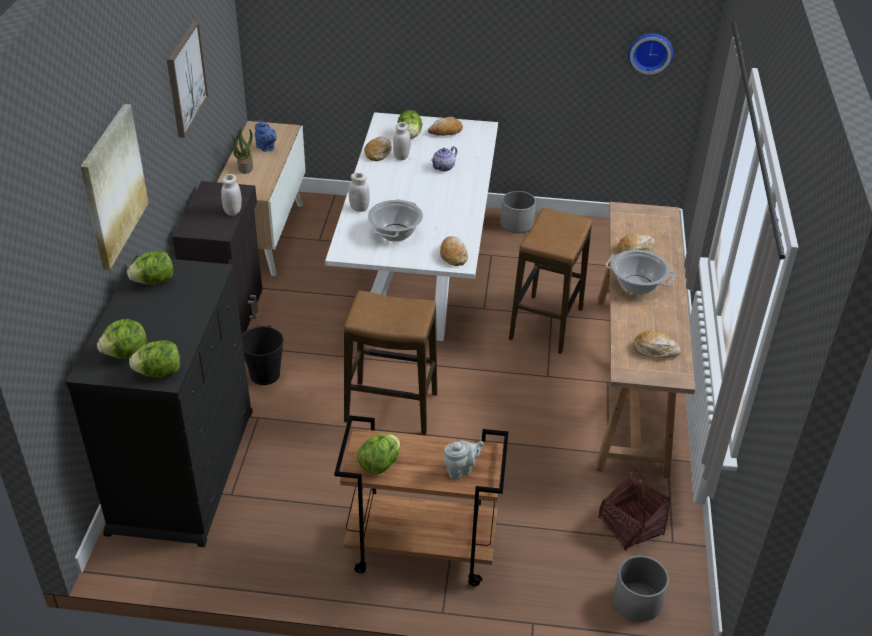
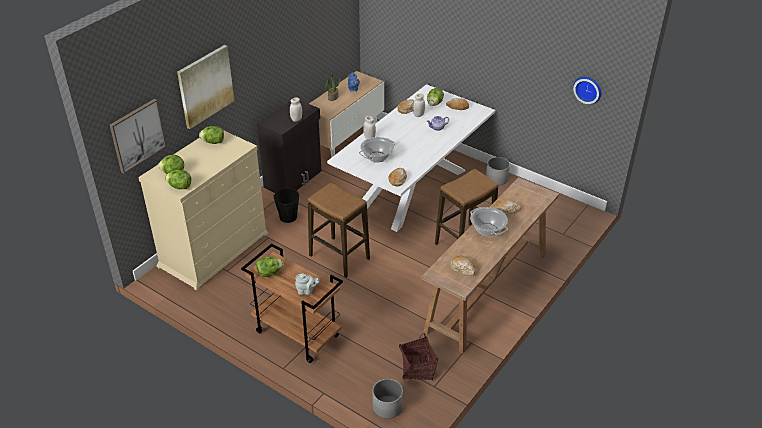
camera: 30 degrees right, 0 degrees up
black dresser [66,256,253,547] -> beige dresser [138,130,268,291]
picture [167,21,208,138] -> picture moved to [110,99,166,174]

